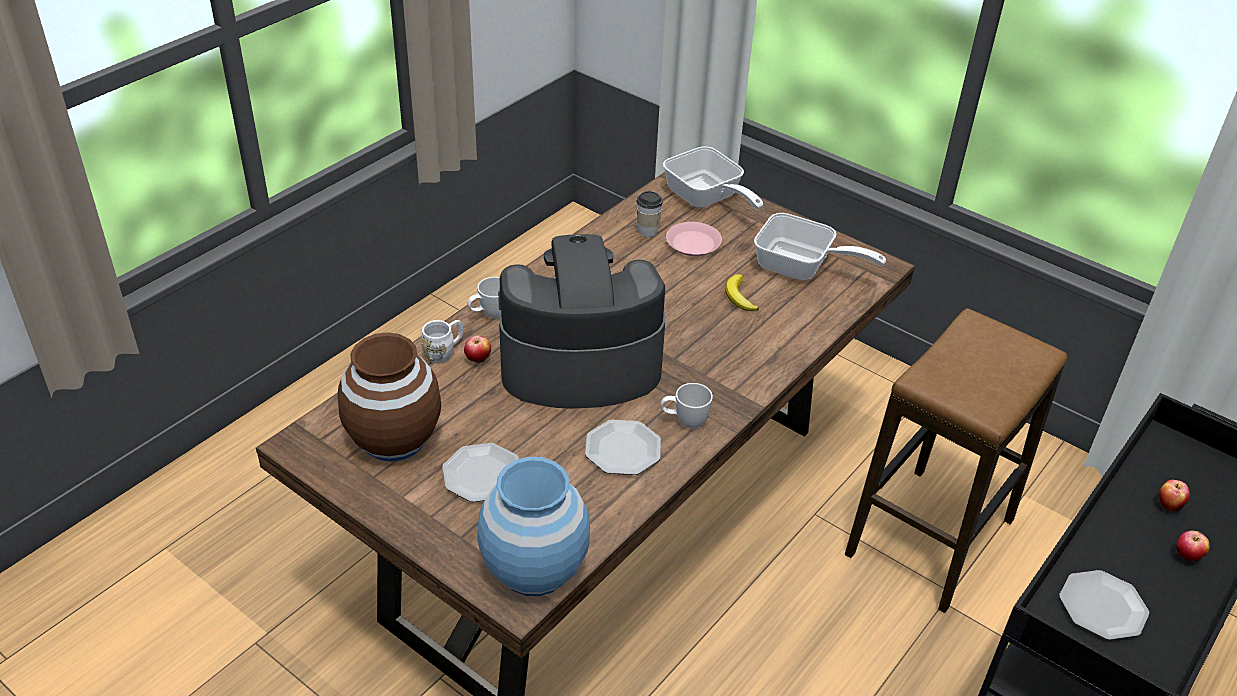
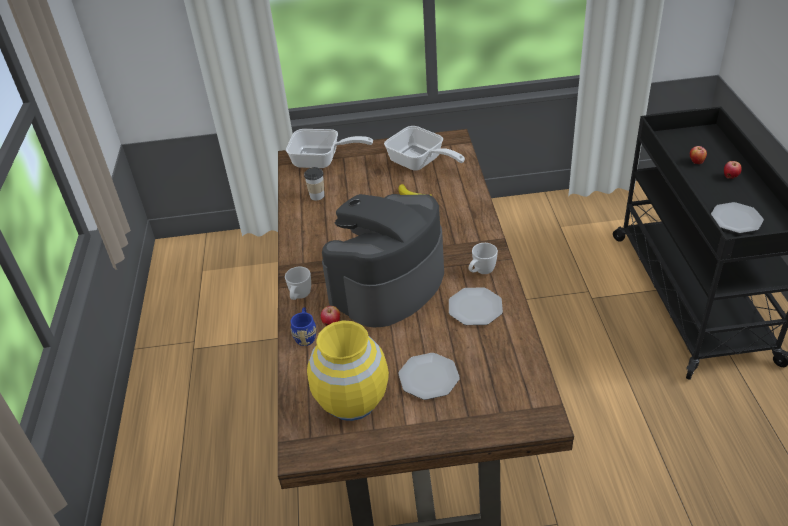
camera: 40 degrees left, 0 degrees up
brown vase [338,332,441,462] -> yellow vase [307,320,389,421]
white mug [421,320,463,363] -> blue mug [291,307,316,346]
blue vase [477,457,590,596] -> none
pink plate [666,222,722,256] -> none
frying pan [754,213,886,280] -> frying pan turned 60 degrees clockwise [384,126,465,171]
stool [845,308,1067,613] -> none

